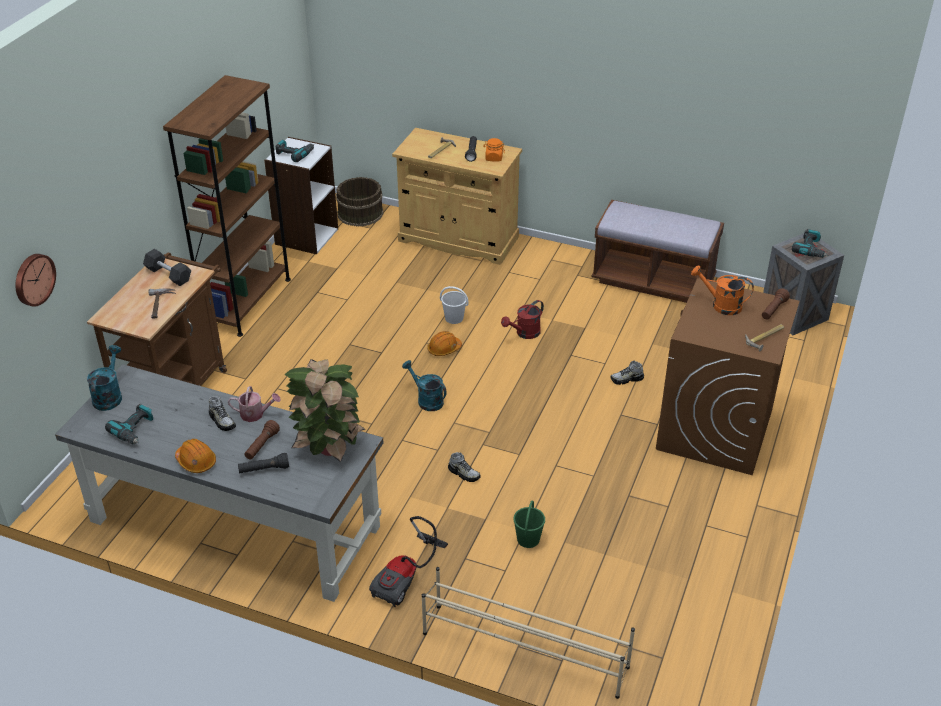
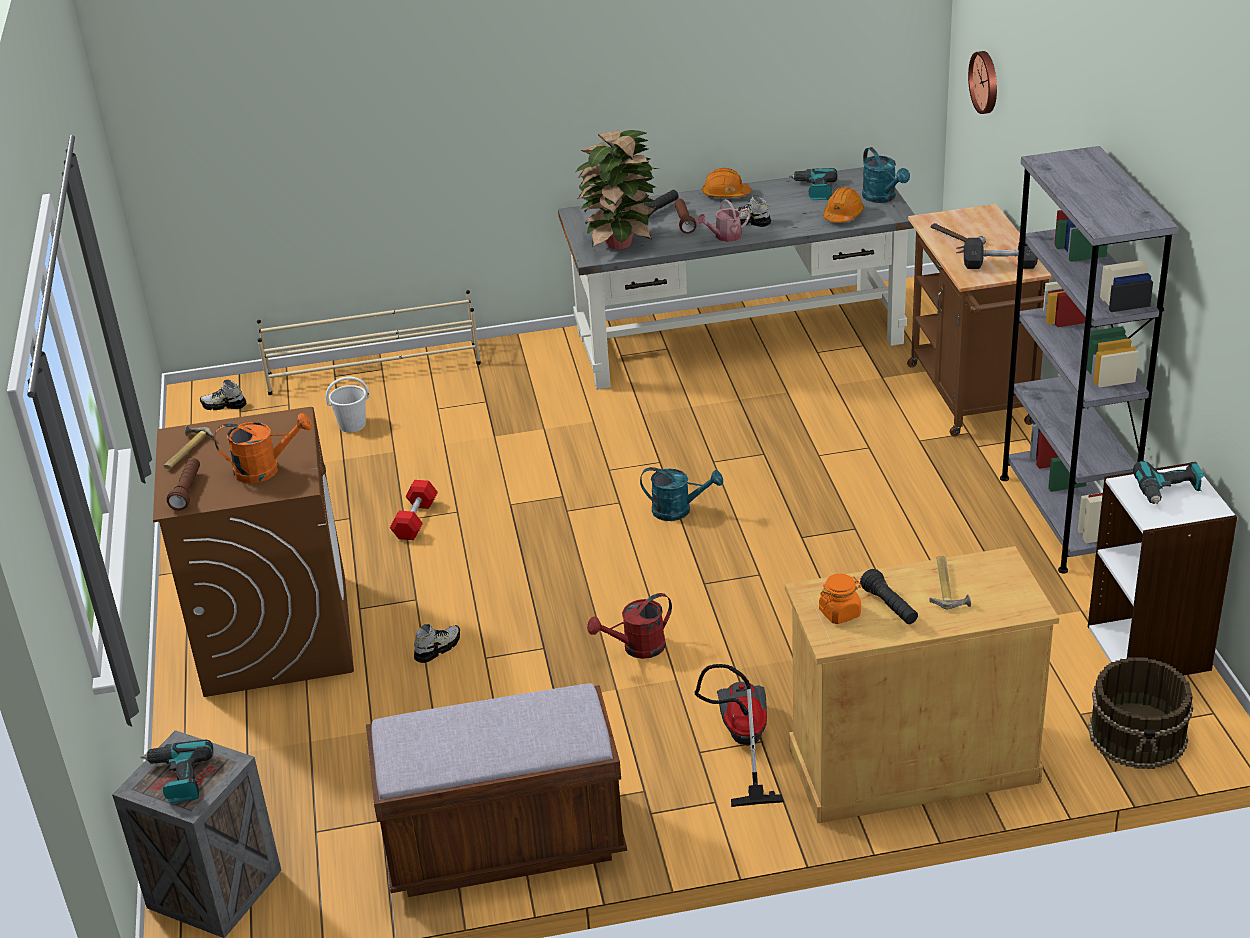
camera: 150 degrees right, 5 degrees down
brown bookcase [163,75,291,337] -> grey bookcase [1000,146,1179,573]
vacuum cleaner [369,516,448,607] -> vacuum cleaner moved to [695,664,784,807]
orange hard hat [427,331,462,356] -> orange hard hat moved to [823,187,864,223]
white bucket [440,286,468,324] -> white bucket moved to [326,376,370,433]
shoe [448,452,481,482] -> shoe moved to [200,380,246,410]
red watering can [501,300,544,339] -> red watering can turned 135 degrees counterclockwise [587,593,672,659]
green bucket [513,500,545,548] -> none
none -> red dumbbell [390,480,438,540]

